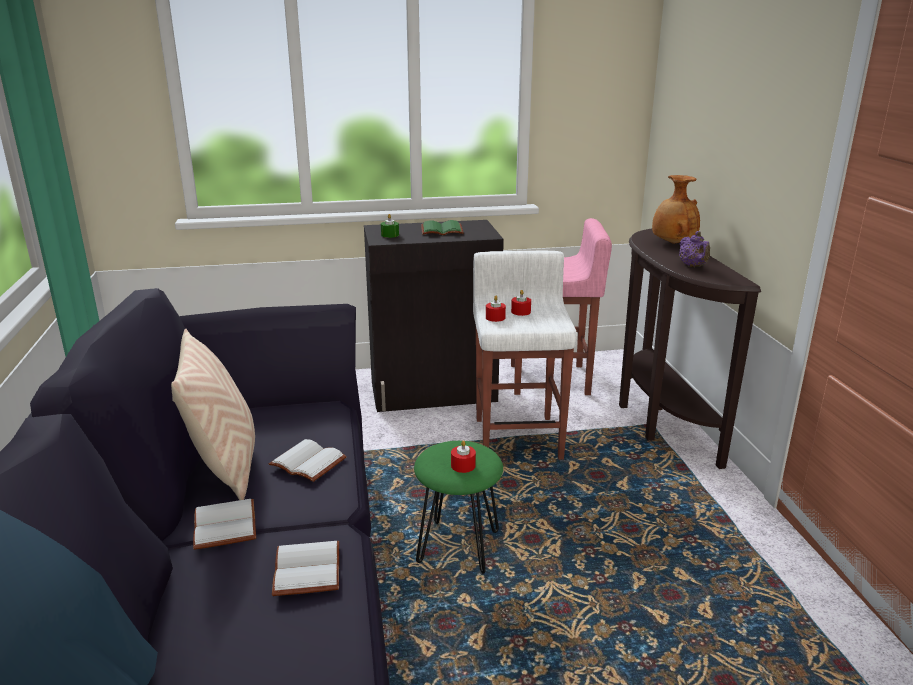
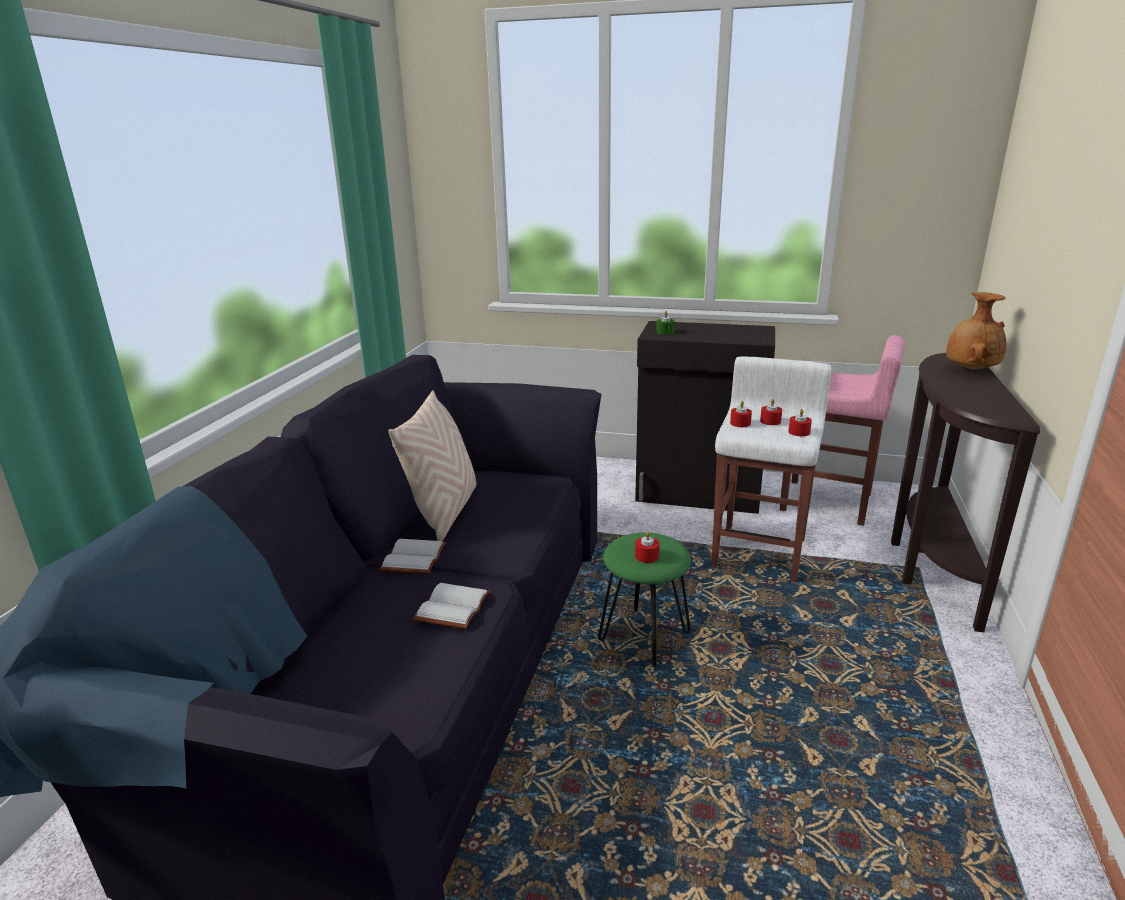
camera: 25 degrees right, 0 degrees up
white book [269,439,347,482] -> none
green book [421,220,464,235] -> none
purple teapot [679,231,710,267] -> none
none -> red candle [788,409,812,436]

